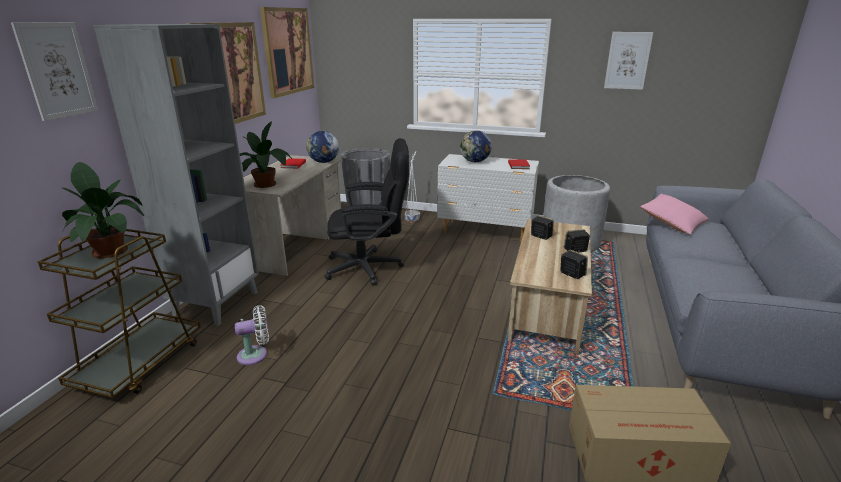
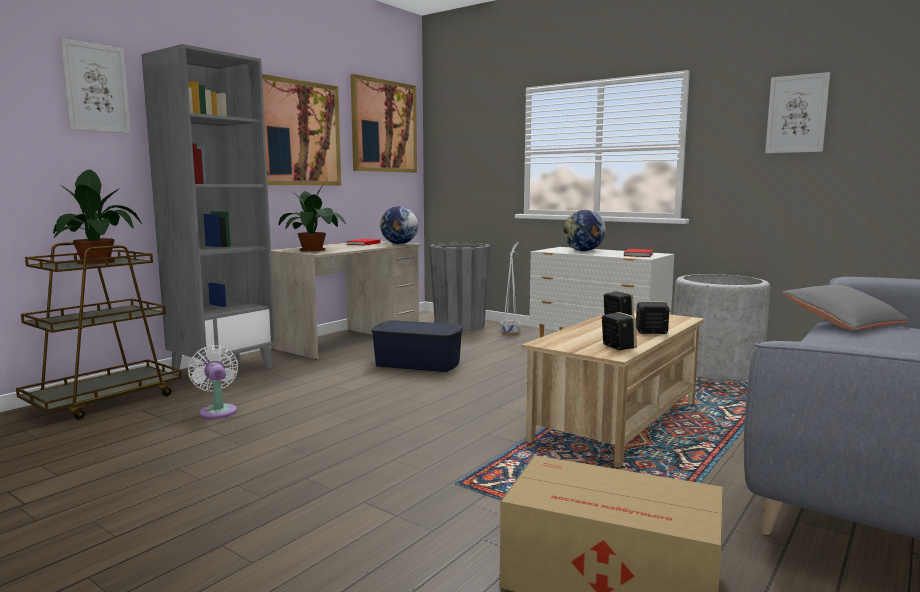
camera: 20 degrees right, 15 degrees down
white fan [235,305,269,365] -> white fan turned 120 degrees counterclockwise [188,345,238,419]
black office chair [324,138,409,285] -> blue storage box [371,320,463,372]
pink pillow [640,194,709,235] -> grey pillow [783,285,910,330]

